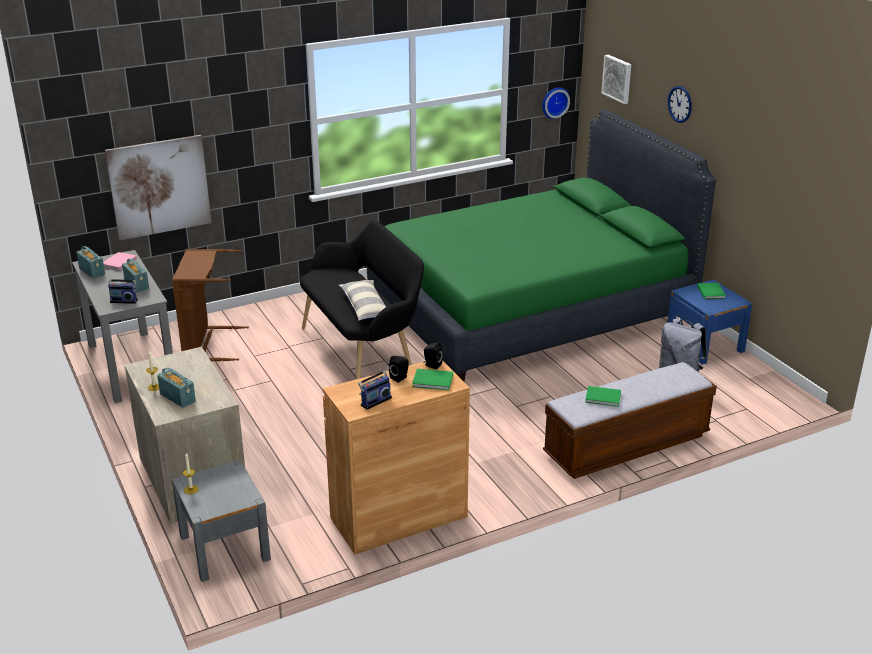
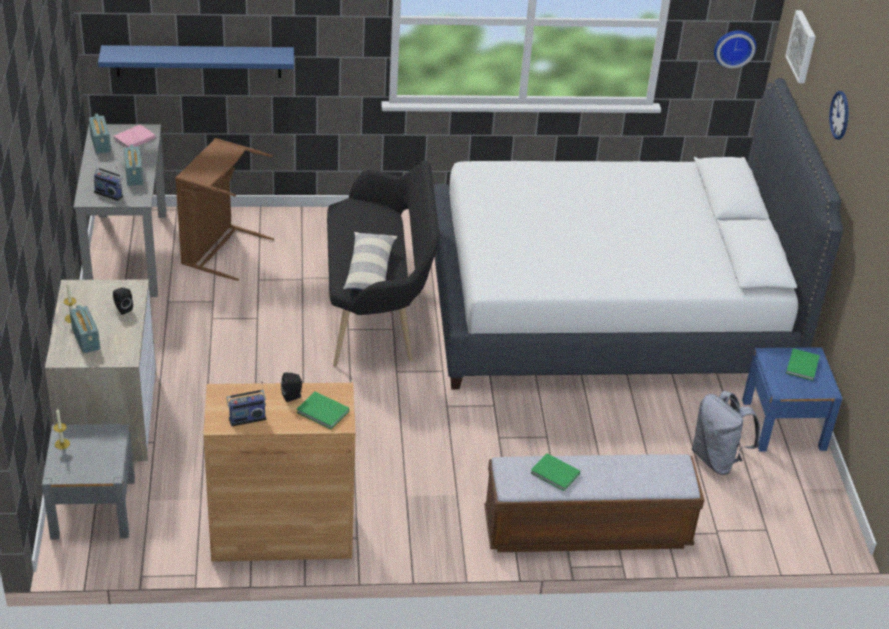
camera: 20 degrees right, 10 degrees up
picture [105,135,211,240] -> blue shelf [98,45,294,78]
green bed [367,109,716,381] -> white bed [433,78,843,389]
black speaker [424,343,443,369] -> black speaker moved to [113,288,133,315]

